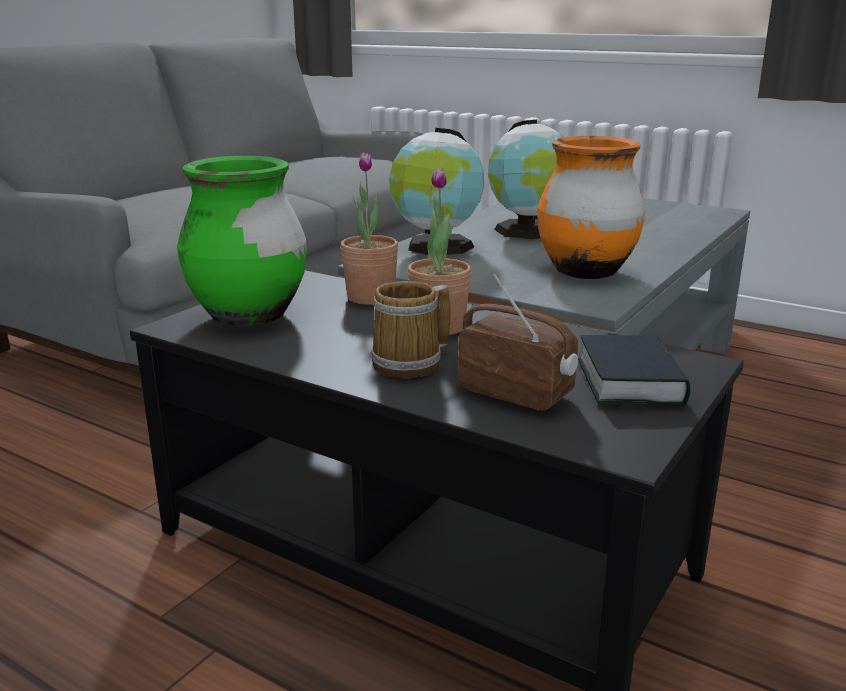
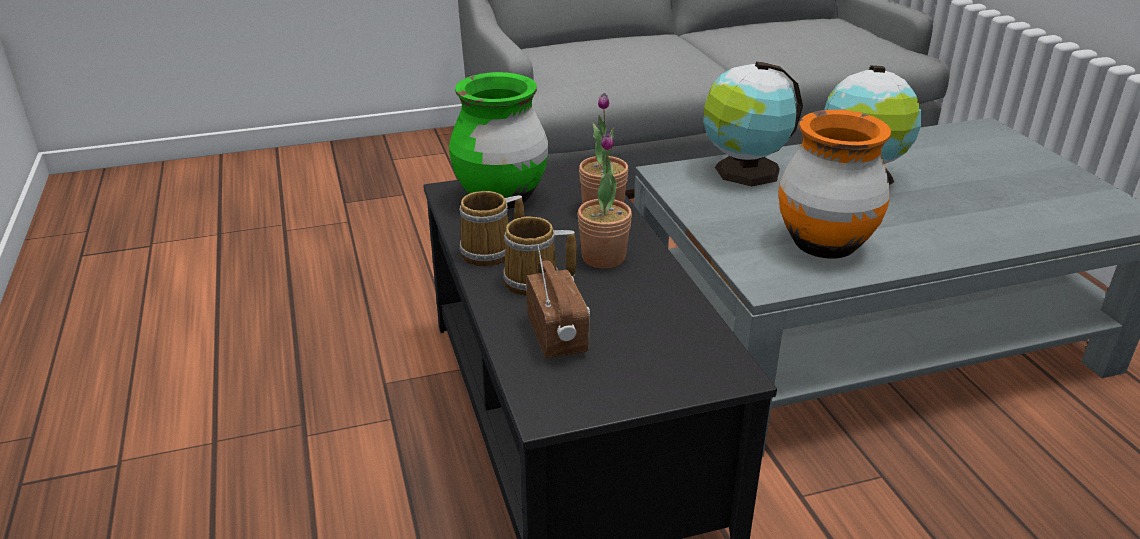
camera: 40 degrees right, 10 degrees up
book [578,335,691,407] -> none
none -> mug [459,191,525,267]

